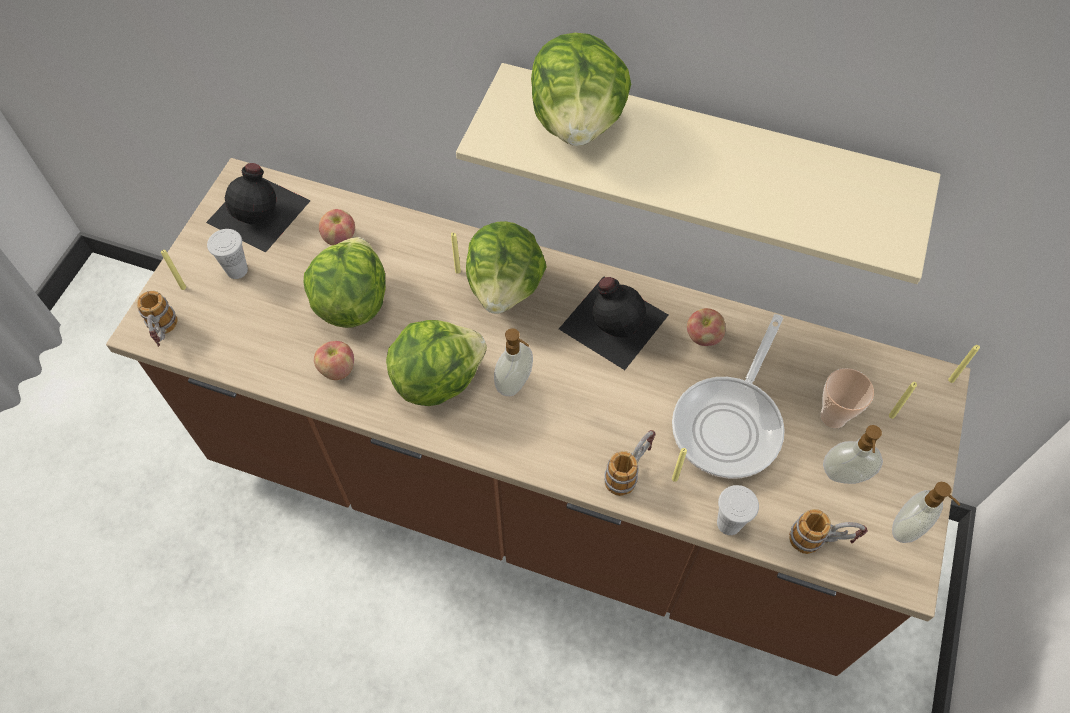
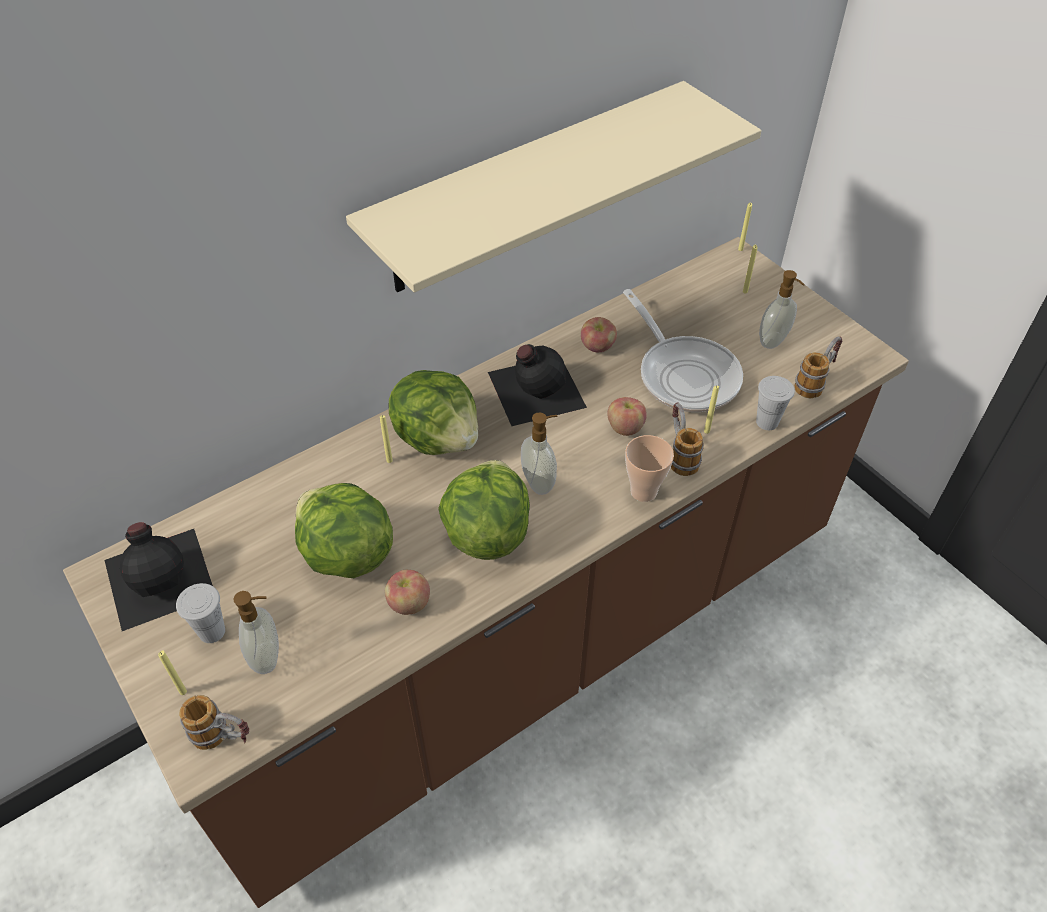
camera: 55 degrees left, 10 degrees down
apple [319,209,355,245] -> apple moved to [607,397,647,436]
lettuce [531,33,631,146] -> none
cup [820,368,874,428] -> cup moved to [625,435,674,502]
soap dispenser [892,482,960,543] -> soap dispenser moved to [233,591,279,674]

